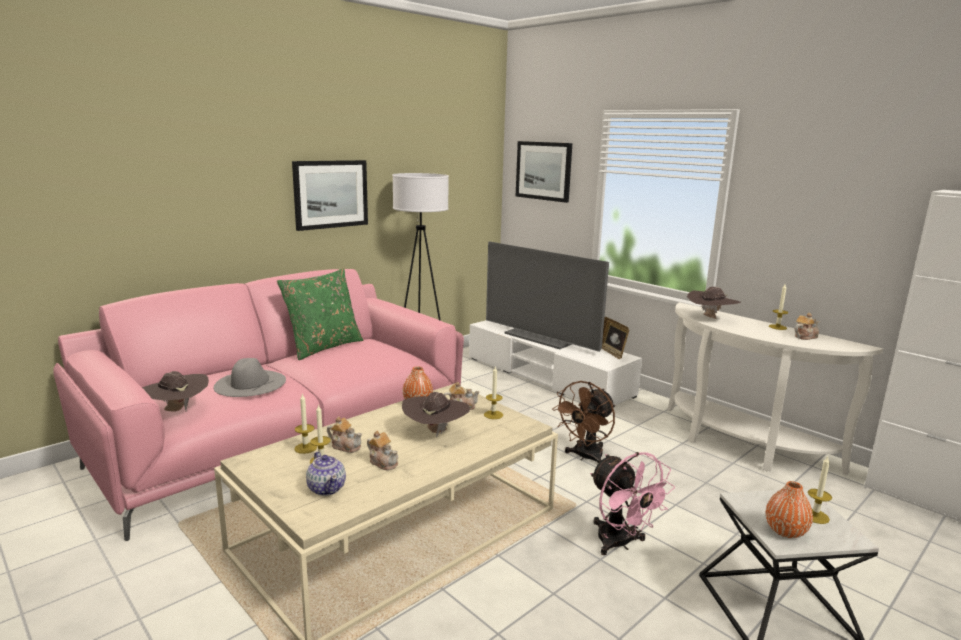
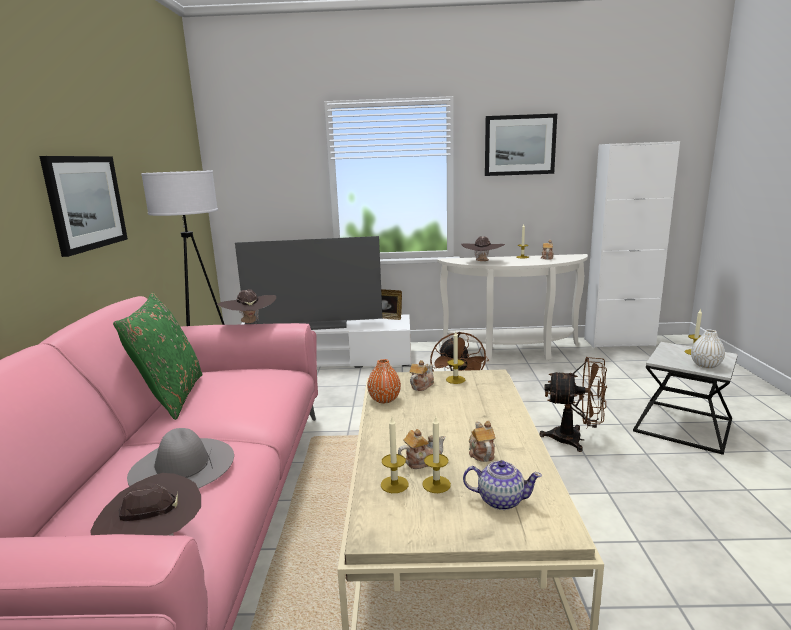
camera: 45 degrees left, 0 degrees up
teapot [367,431,398,470] -> teapot turned 90 degrees counterclockwise [469,421,496,462]
brown hat [402,392,470,438] -> brown hat moved to [217,289,276,323]
picture [516,141,572,203] -> picture moved to [485,114,557,176]
pink fan [590,452,675,555] -> brown fan [539,357,607,452]
orange vase [766,481,813,538] -> white vase [691,330,725,368]

